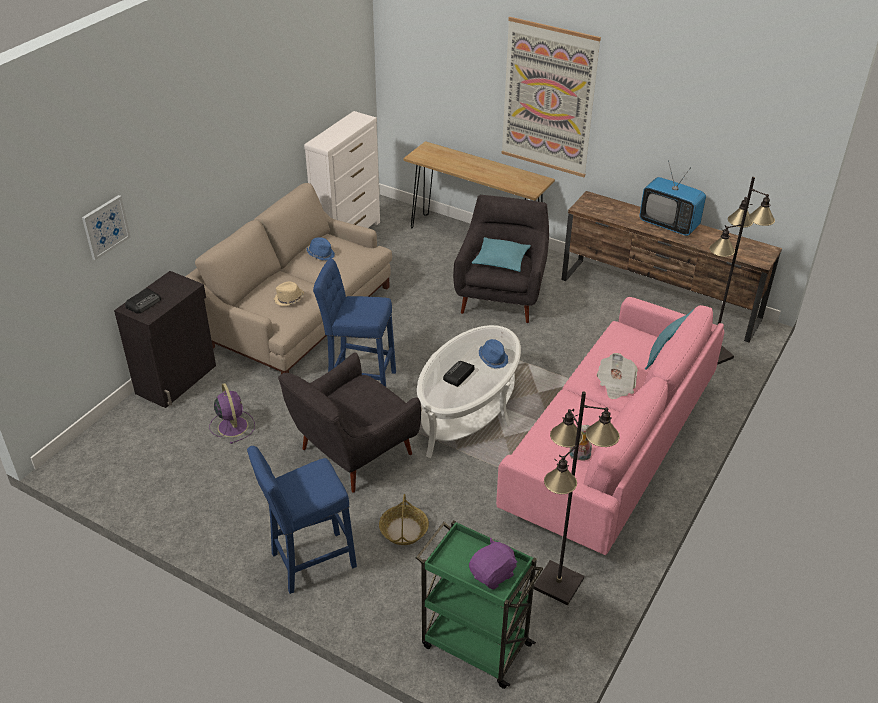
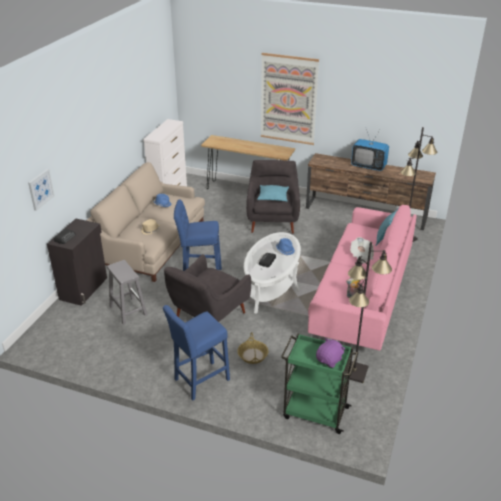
camera: 10 degrees left, 5 degrees down
purple fan [209,383,255,444] -> grey stool [107,260,147,325]

